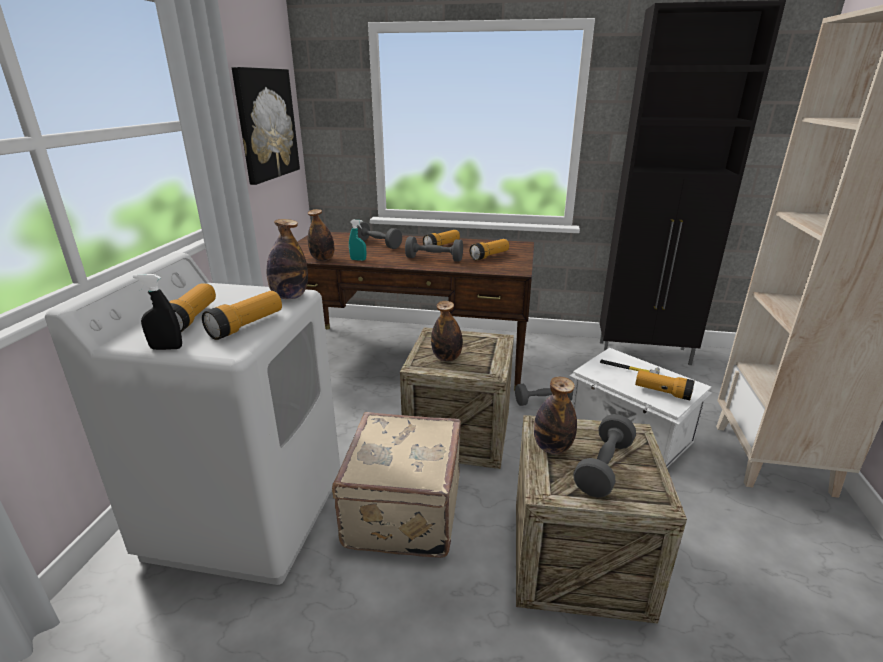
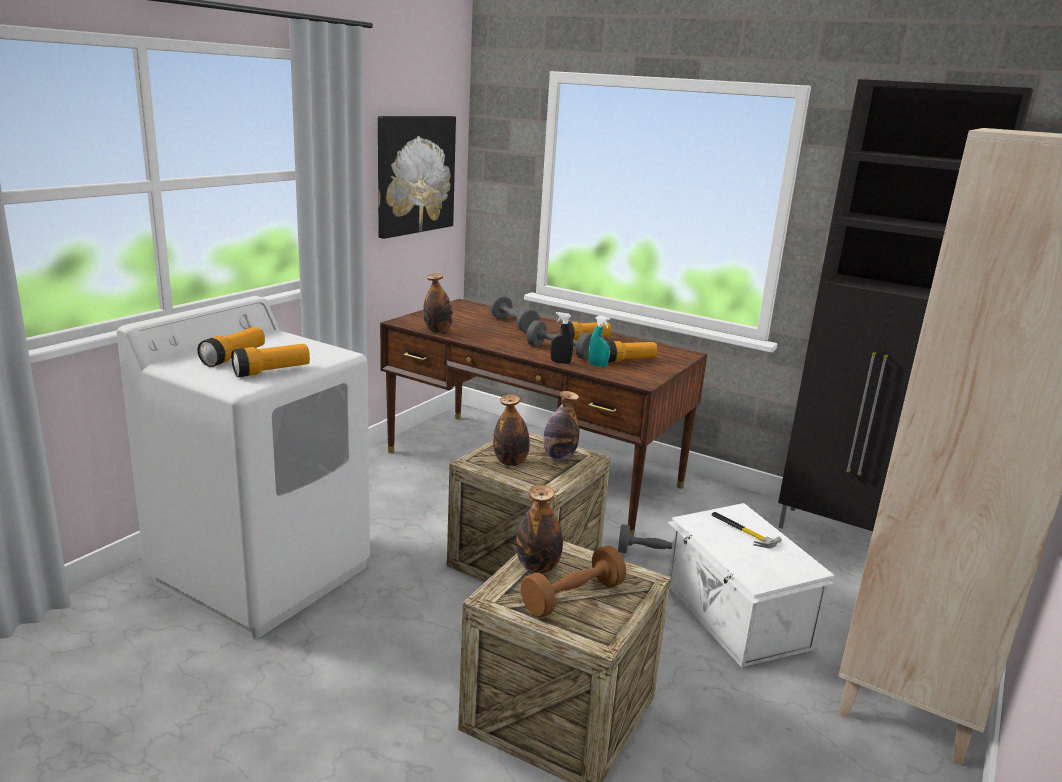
camera: 20 degrees right, 5 degrees down
black spray bottle [133,274,182,350] -> black spray bottle moved to [551,312,573,364]
bottle [267,219,308,299] -> bottle moved to [543,391,579,460]
beige suitcase [332,412,461,558] -> none
turquoise spray bottle [349,220,366,261] -> turquoise spray bottle moved to [589,315,610,367]
grey dumbbell [573,414,636,497] -> brown dumbbell [521,546,626,618]
flashlight [635,370,695,400] -> none

